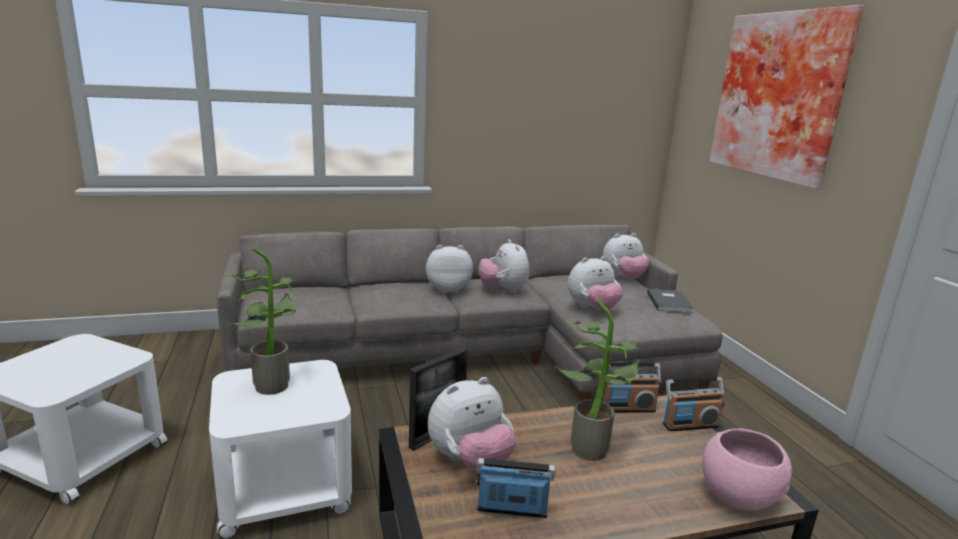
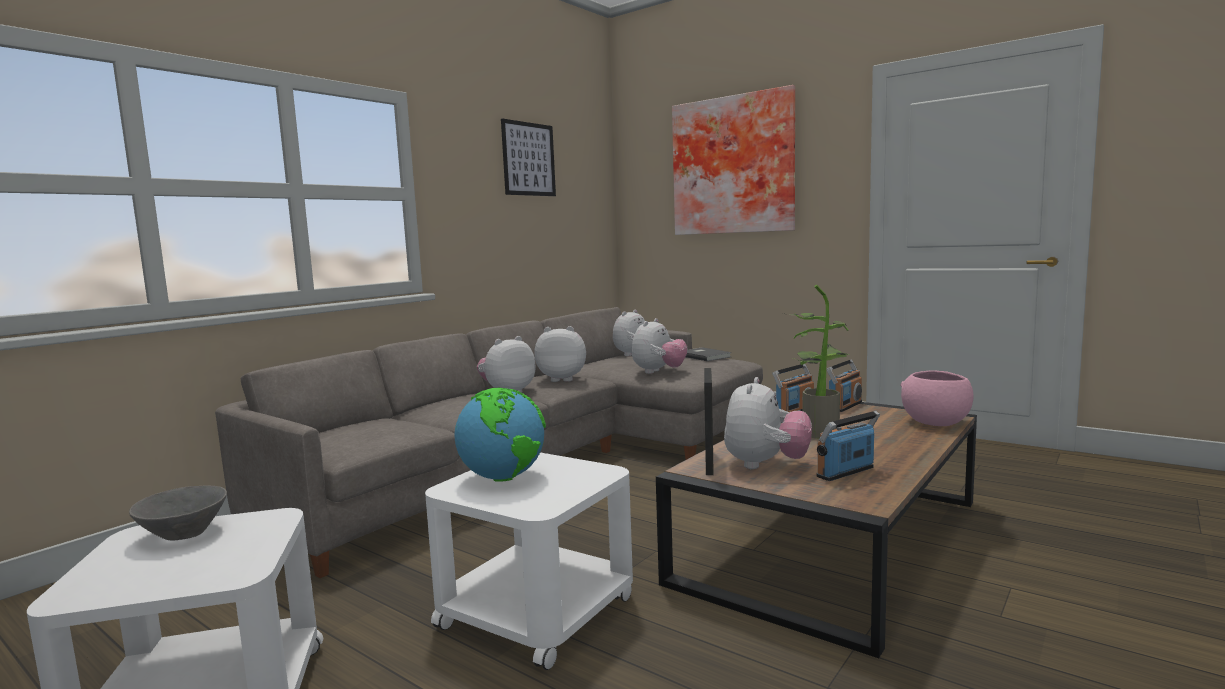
camera: 35 degrees left, 10 degrees down
potted plant [218,247,296,395] -> globe [455,388,546,482]
plush toy [478,239,529,293] -> plush toy turned 150 degrees clockwise [534,326,586,382]
none -> grey bowl [129,485,227,540]
none -> picture [501,119,556,196]

